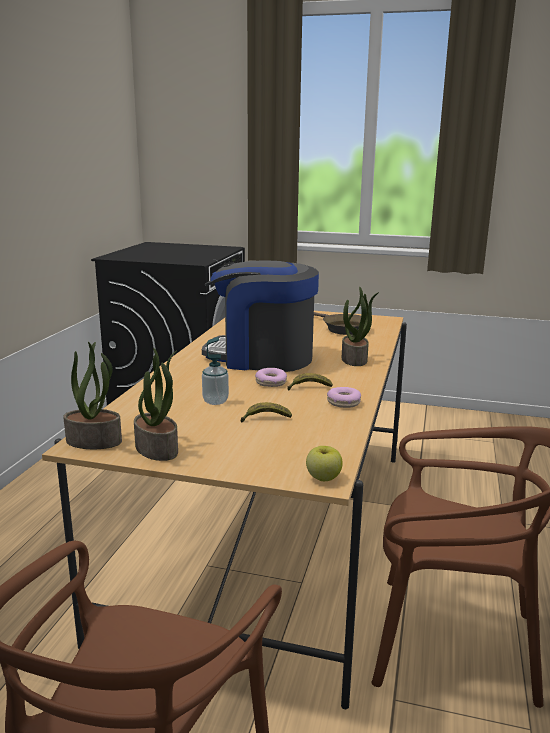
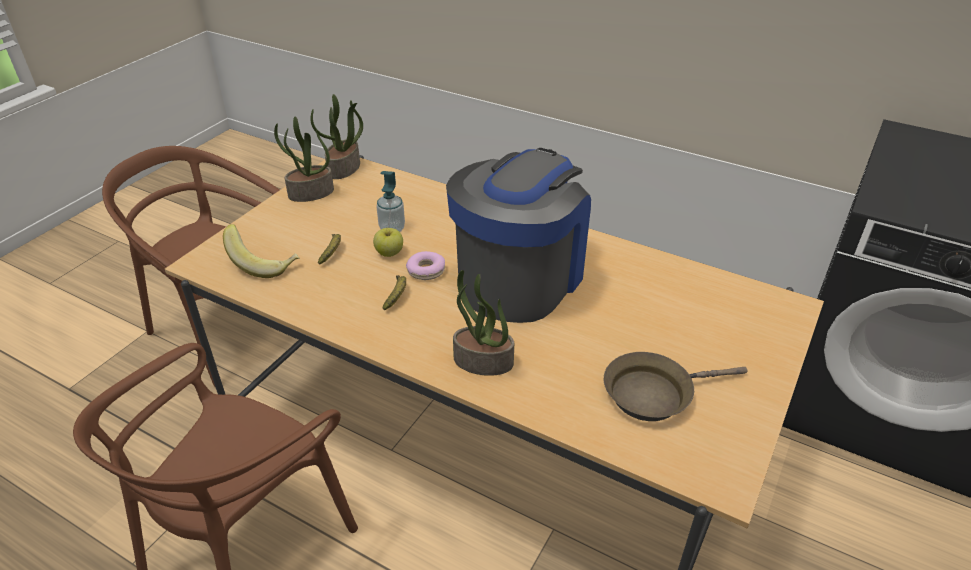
camera: 105 degrees right, 20 degrees up
apple [306,446,343,481] -> apple moved to [373,228,403,257]
donut [327,387,361,408] -> none
none -> banana [223,224,299,278]

